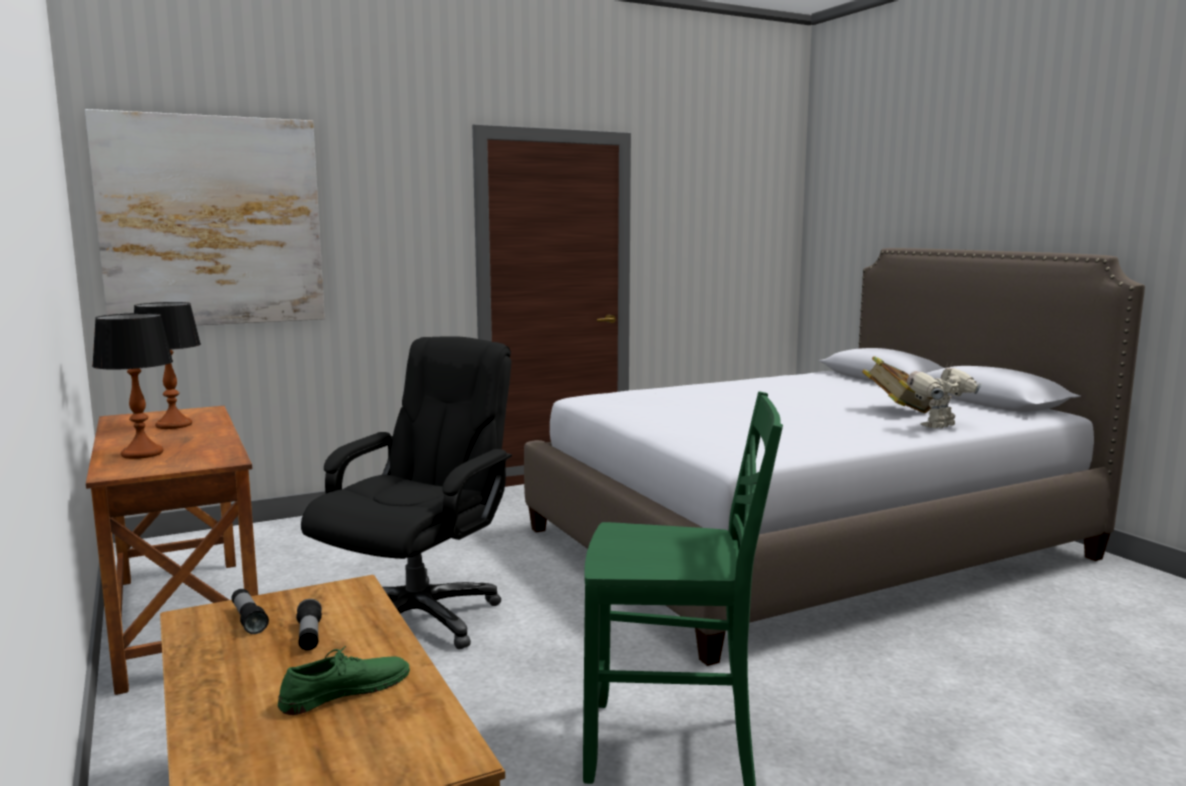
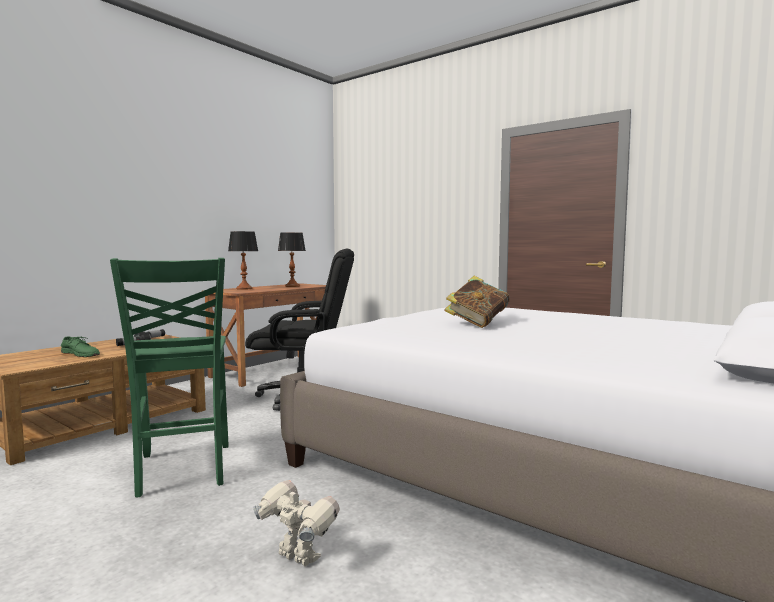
camera: 65 degrees right, 5 degrees down
picture [85,109,325,325] -> none
book [862,356,933,413] -> book moved to [444,276,510,328]
toy robot [907,363,982,429] -> toy robot moved to [253,480,340,567]

